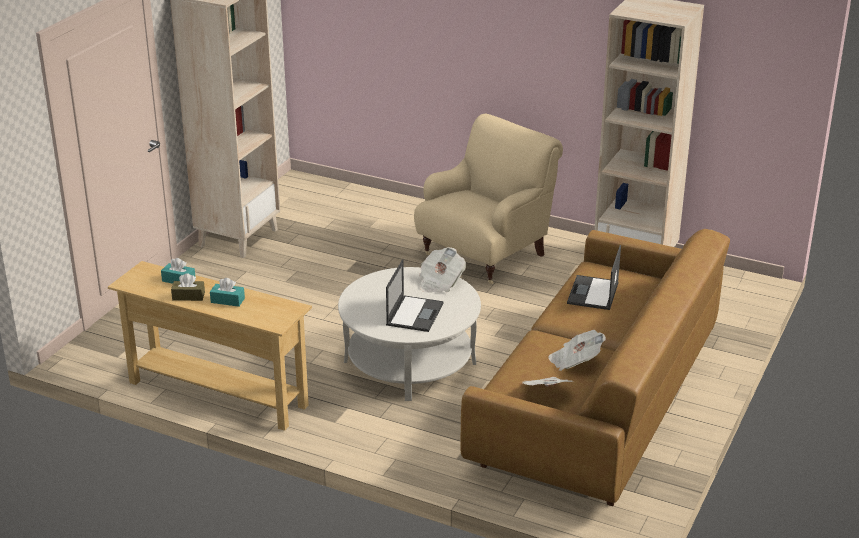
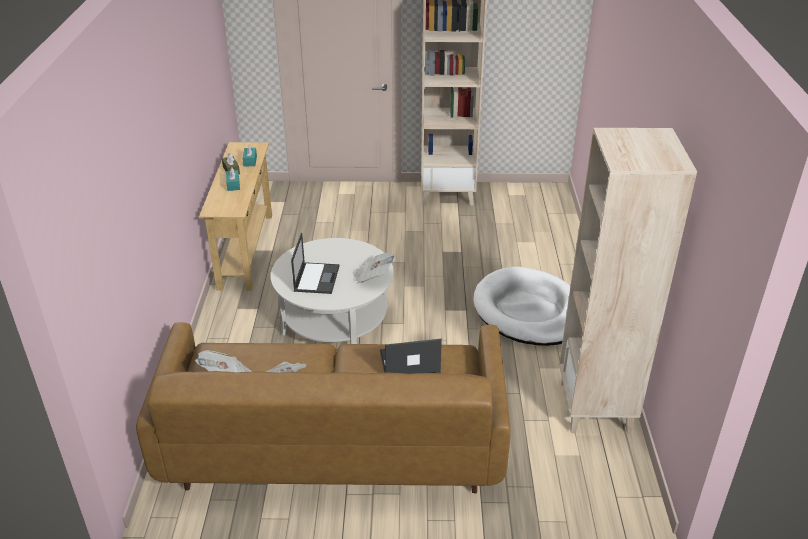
camera: 65 degrees right, 5 degrees up
laptop [386,260,444,332] -> laptop turned 75 degrees counterclockwise [291,233,339,294]
beige armchair [414,114,563,284] -> white dog bed [473,266,571,346]

